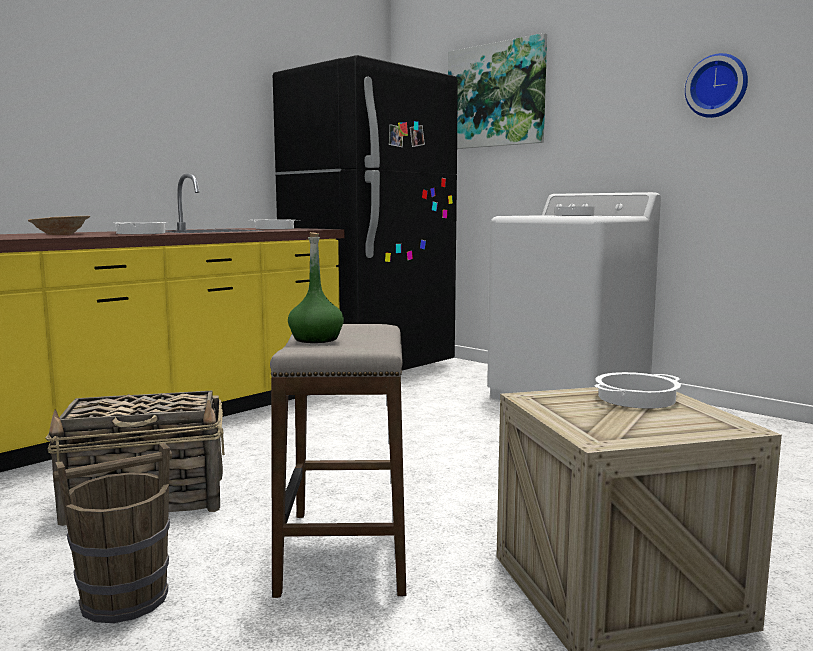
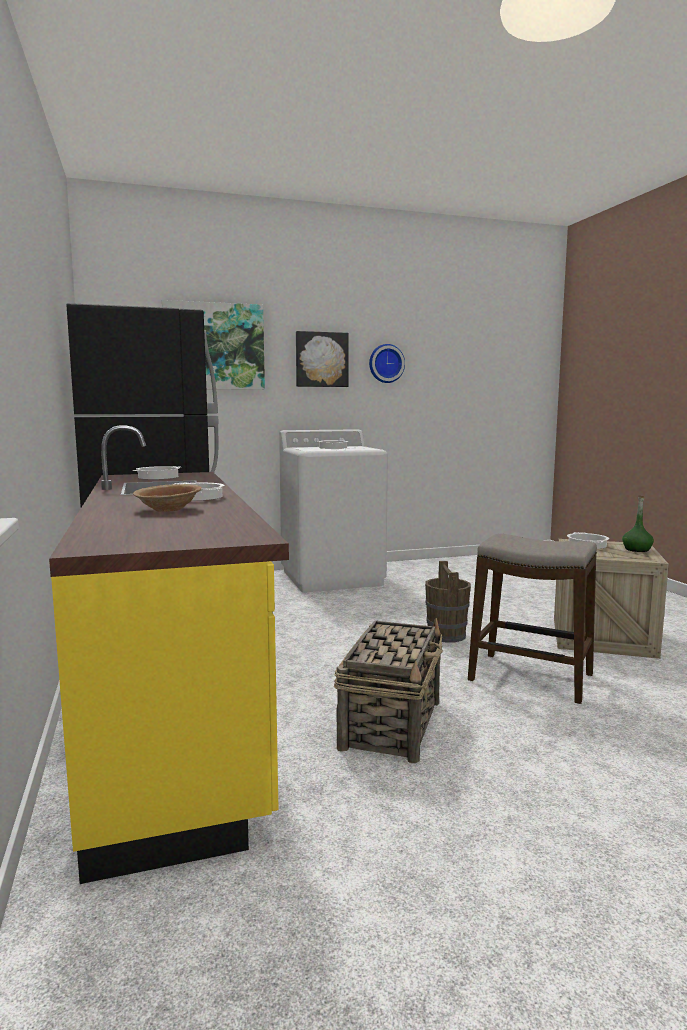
camera: 60 degrees left, 0 degrees up
brown bucket [53,443,172,623] -> brown bucket moved to [425,561,471,643]
green bottle [288,232,344,343] -> green bottle moved to [622,496,654,552]
none -> picture [296,331,349,387]

